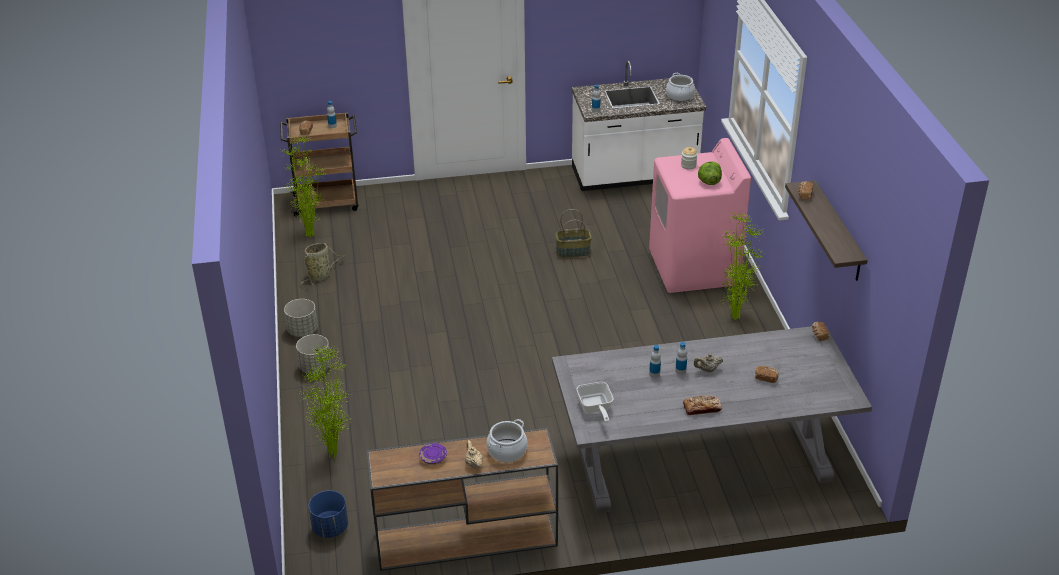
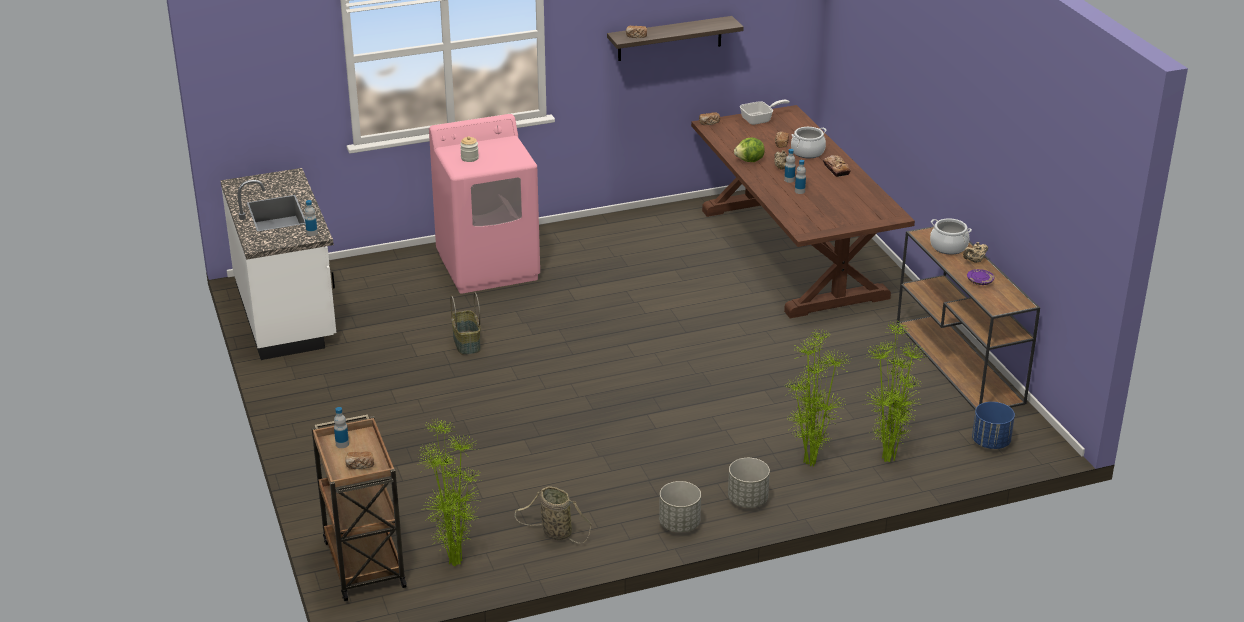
camera: 100 degrees left, 5 degrees down
grey dining table [552,326,872,514] -> brown dining table [691,105,915,318]
frying pan [576,382,614,423] -> frying pan moved to [740,100,790,125]
cooking pot [666,73,695,102] -> cooking pot moved to [791,127,827,158]
lettuce [698,161,722,185] -> lettuce moved to [734,137,765,162]
potted plant [722,212,765,320] -> potted plant moved to [785,329,850,467]

